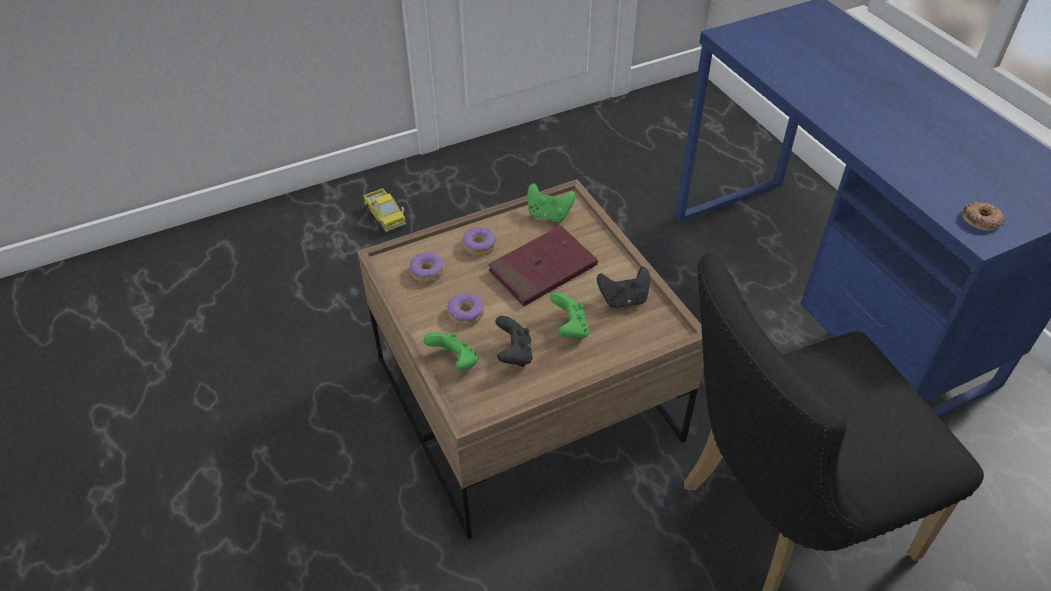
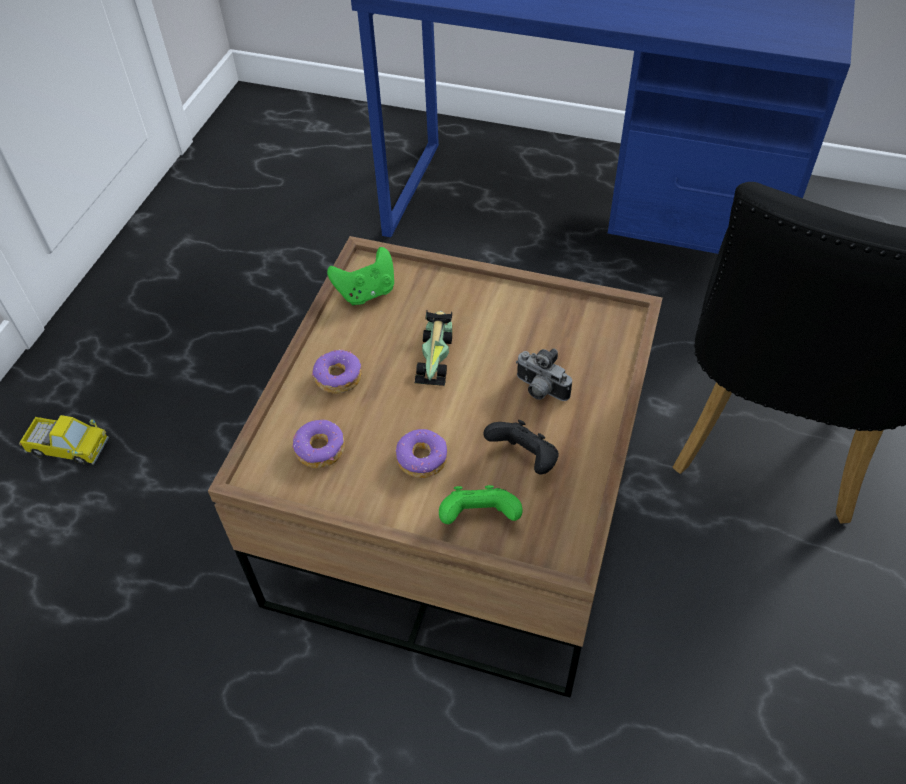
camera: 45 degrees left, 5 degrees up
red book [488,226,598,306] -> toy car [415,310,452,386]
green game controller [550,292,589,340] -> camera [516,348,572,401]
black game controller [597,266,650,308] -> none
donut [962,201,1005,231] -> none

